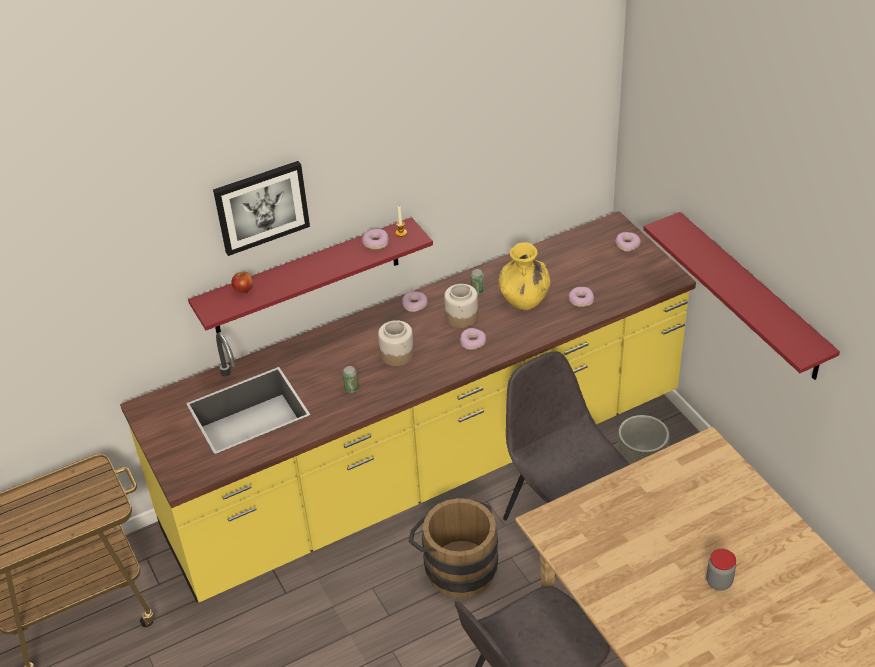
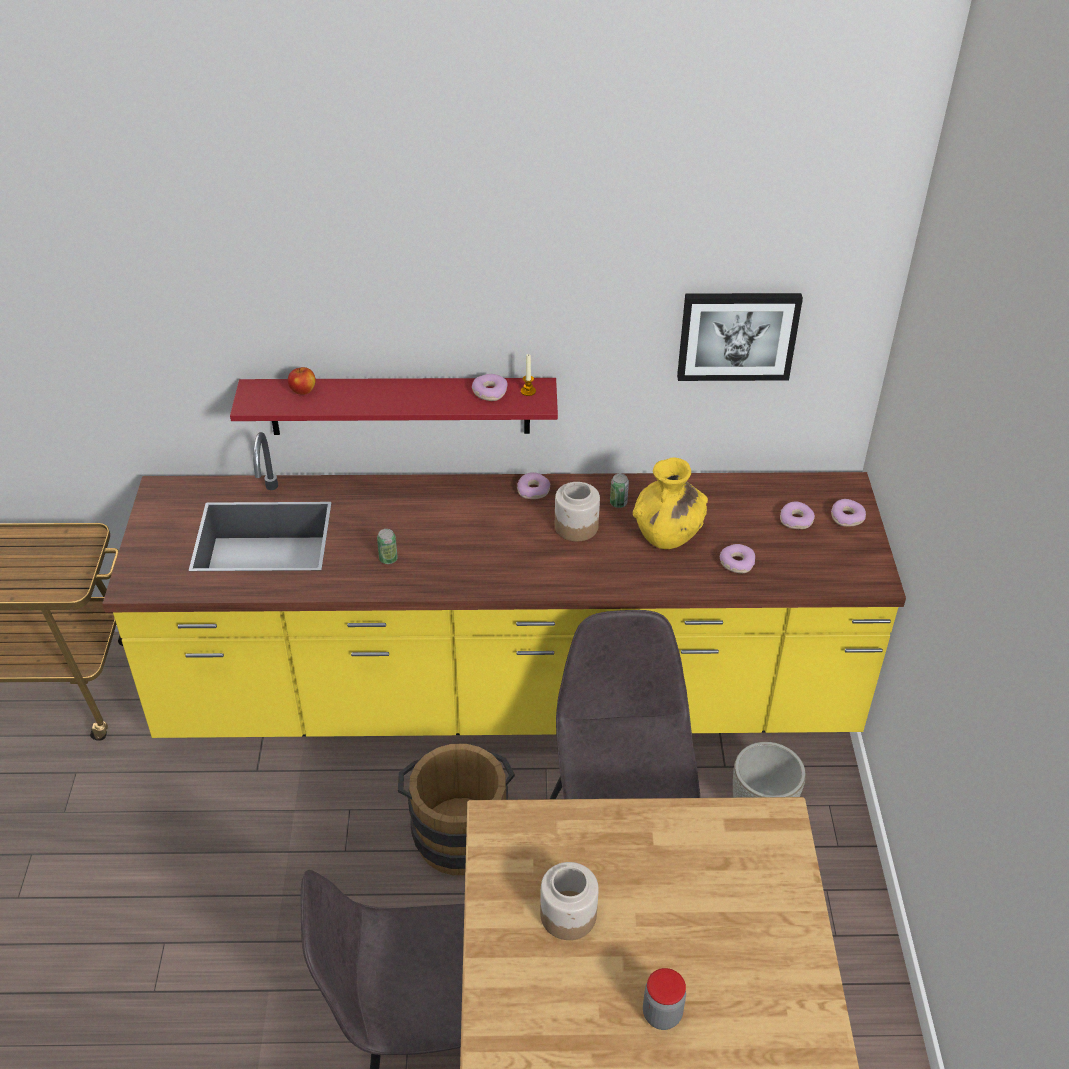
camera: 25 degrees right, 0 degrees up
picture [213,161,310,256] -> picture moved to [677,293,803,381]
jar [378,320,414,366] -> jar moved to [540,862,599,940]
donut [460,328,486,350] -> donut moved to [780,502,815,529]
red shelf [643,212,840,380] -> none

